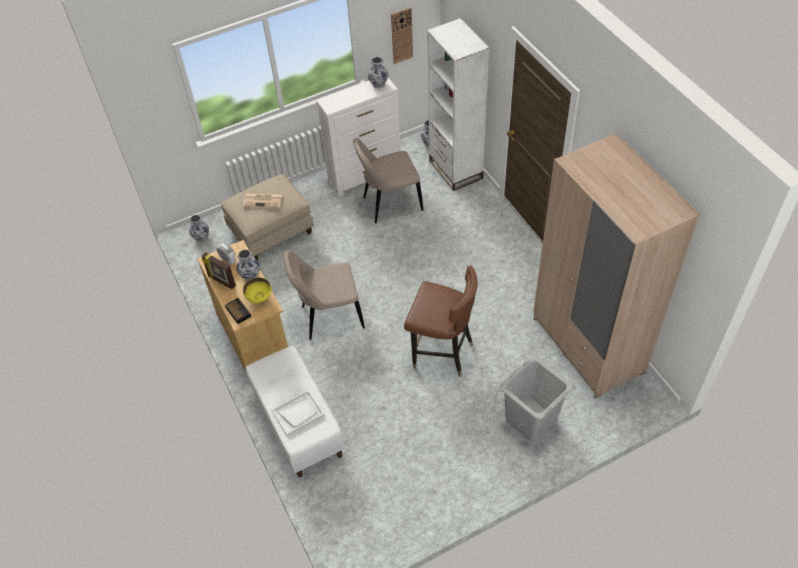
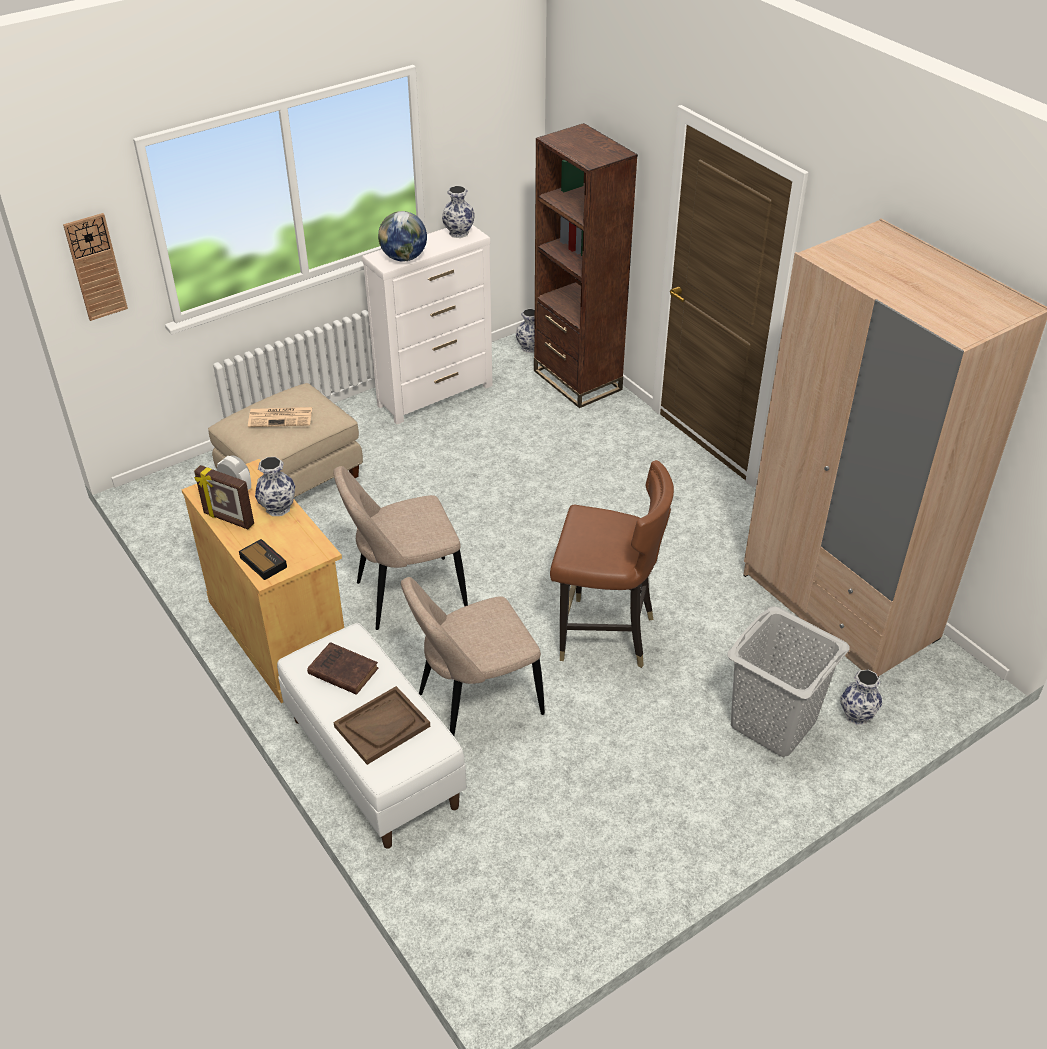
camera: 10 degrees left, 10 degrees down
vase [189,215,209,242] -> vase moved to [840,670,882,725]
yellow bowl [243,277,271,304] -> none
white tray [271,390,325,436] -> brown tray [334,686,430,765]
beige chair [353,138,423,224] -> beige chair moved to [401,577,545,736]
wall clock [391,7,413,64] -> wall clock moved to [63,213,128,321]
white bookcase [427,18,490,191] -> brown bookcase [534,123,638,408]
none -> brown book [307,642,378,695]
none -> globe [378,211,427,262]

